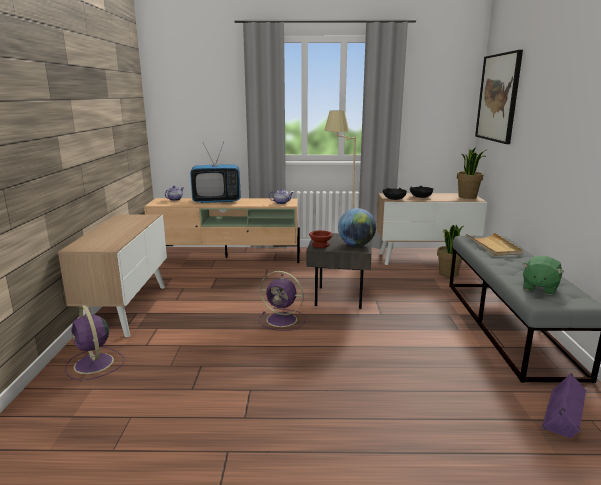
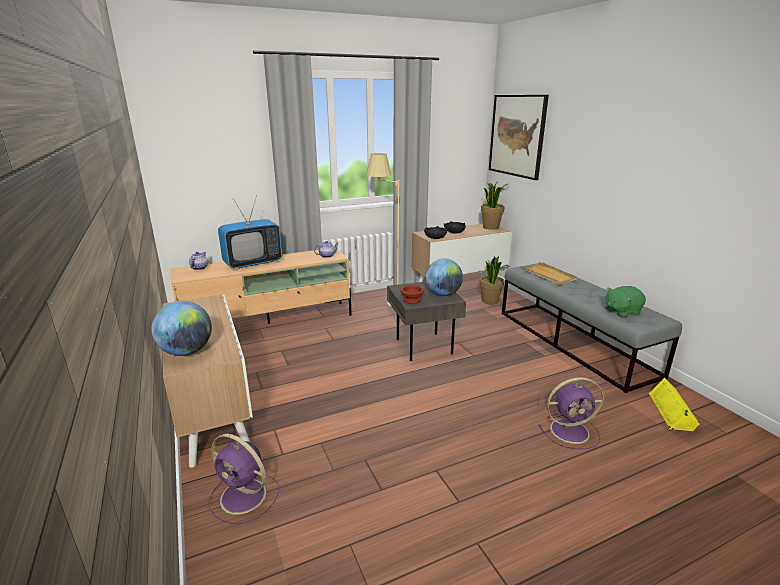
camera: 25 degrees left, 5 degrees up
purple fan [259,271,306,331] -> purple fan moved to [538,377,604,449]
green plush toy [522,256,564,295] -> green plush toy turned 60 degrees clockwise [605,286,646,318]
purple speaker [542,373,587,438] -> yellow speaker [649,377,700,431]
none -> globe [151,301,212,356]

